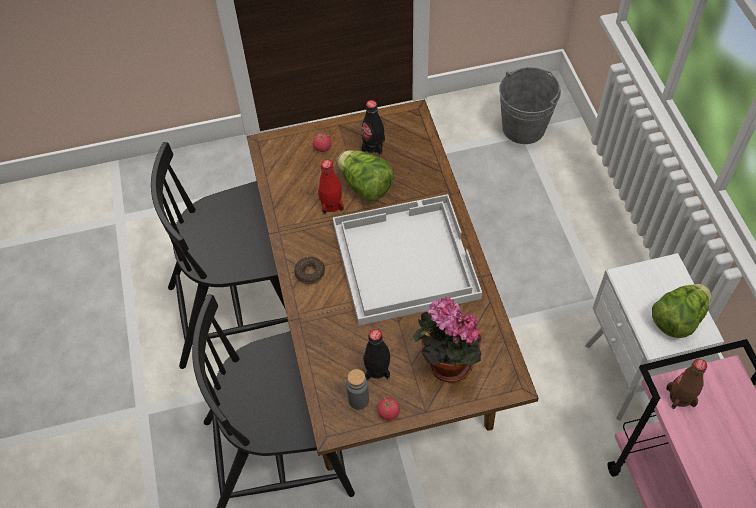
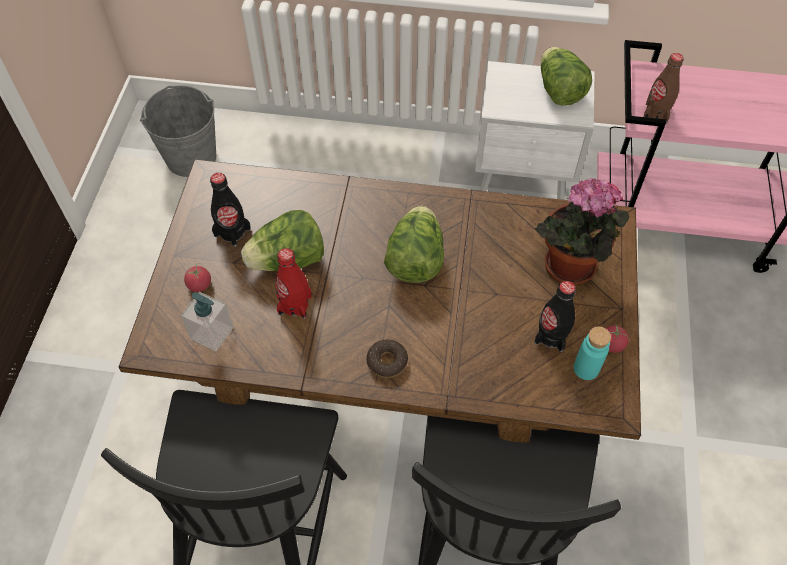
camera: 70 degrees left, 0 degrees up
white tray [333,194,482,325] -> lettuce [384,206,444,283]
grey bottle [346,369,369,410] -> turquoise bottle [573,326,611,380]
none -> soap dispenser [181,292,233,351]

